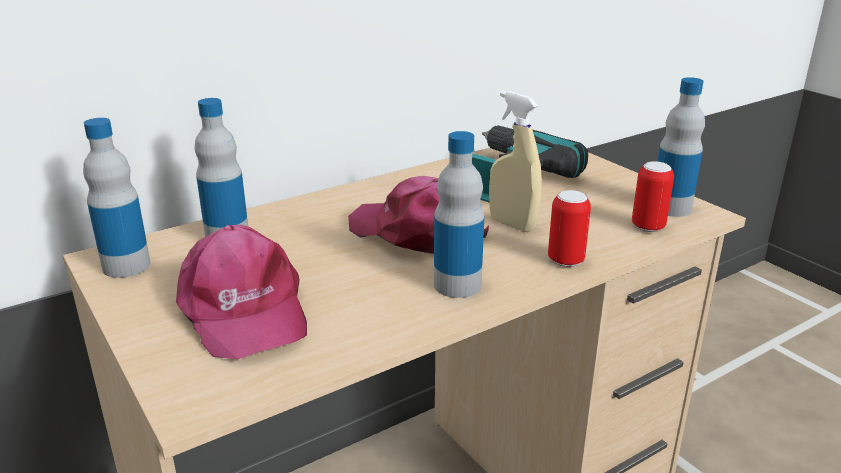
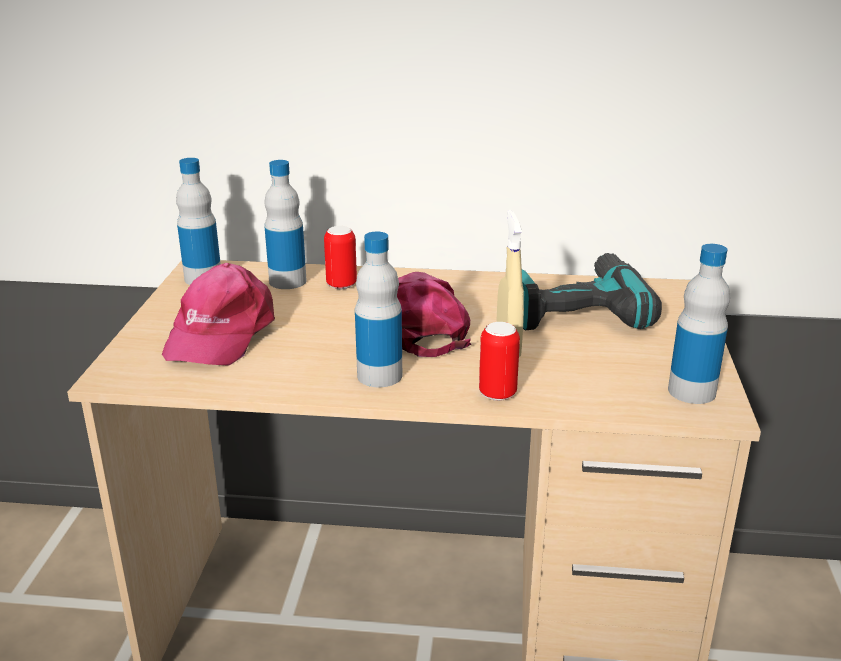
camera: 40 degrees right, 0 degrees up
can [632,161,674,232] -> can moved to [324,226,357,289]

